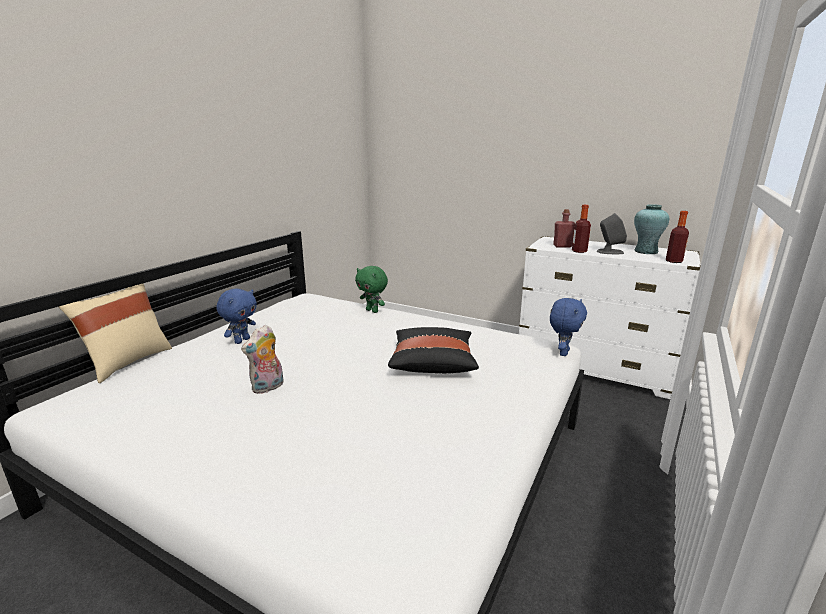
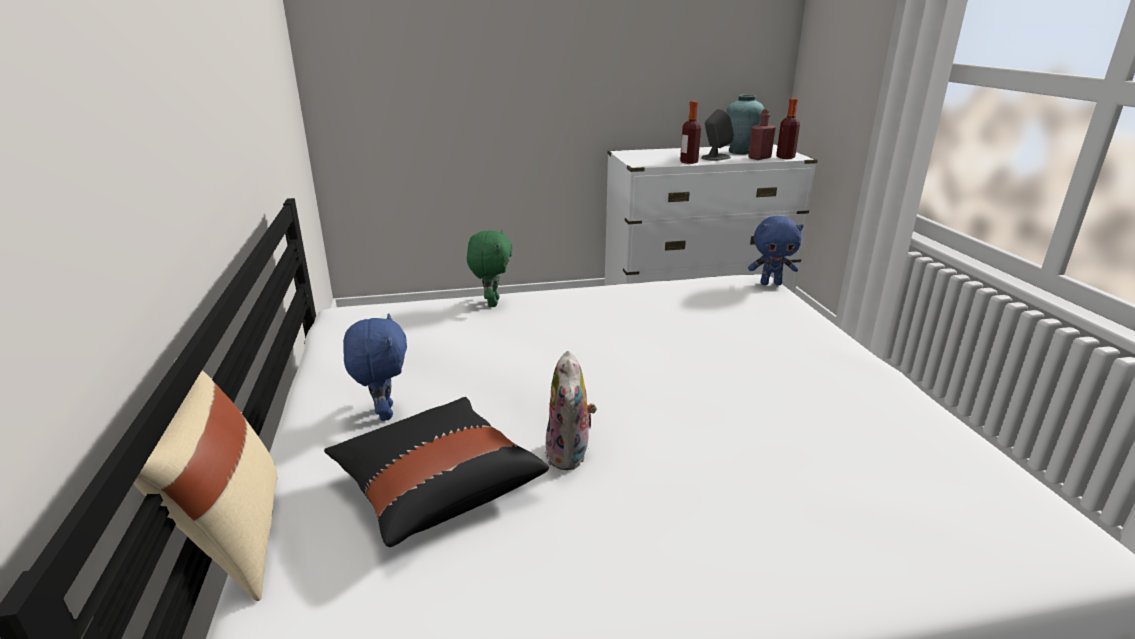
camera: 40 degrees left, 5 degrees up
green plush toy [355,266,388,313] -> green plush toy turned 90 degrees counterclockwise [467,230,512,307]
black pillow [388,327,479,373] -> black pillow moved to [324,397,549,547]
blue plush toy [550,298,587,356] -> blue plush toy turned 105 degrees clockwise [748,216,804,285]
red bottle [553,209,575,248] -> red bottle moved to [748,109,776,160]

